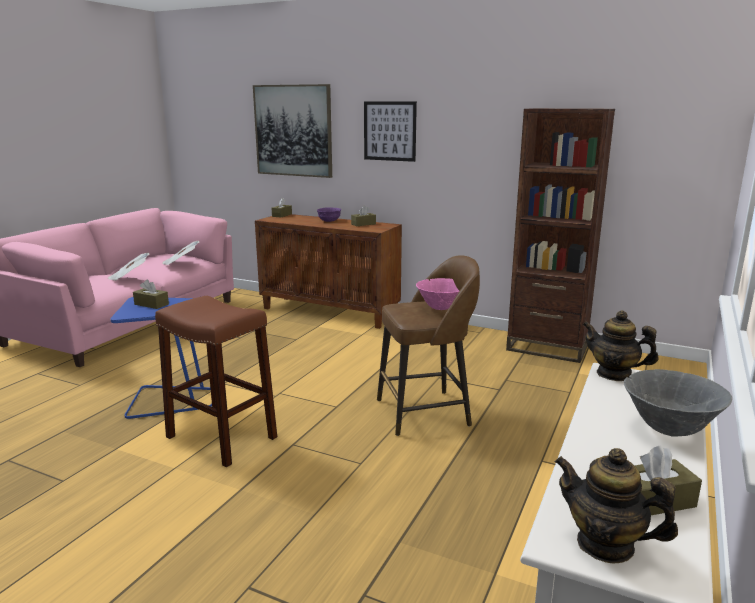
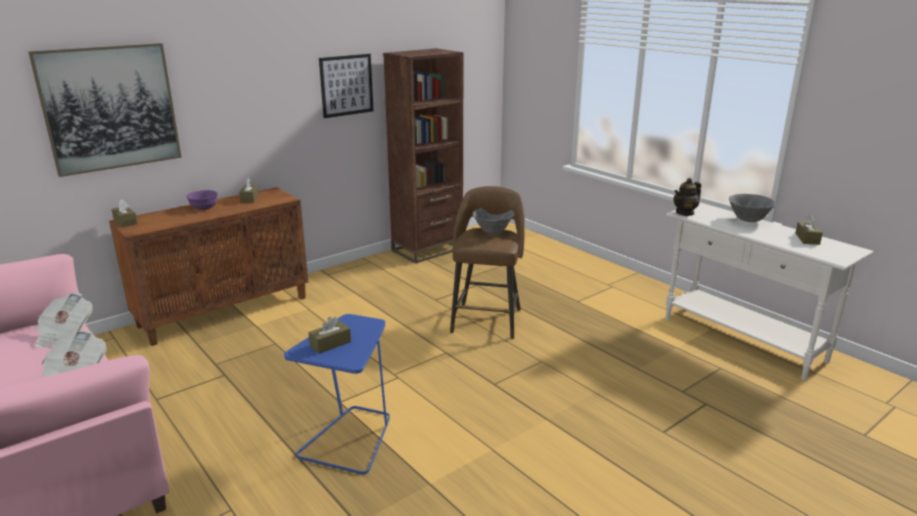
camera: 65 degrees left, 5 degrees up
brown stool [155,296,277,467] -> none
picture [364,101,417,162] -> picture moved to [319,54,373,118]
pink bowl [416,278,459,310] -> grey bowl [472,208,515,234]
teapot [555,448,678,563] -> none

